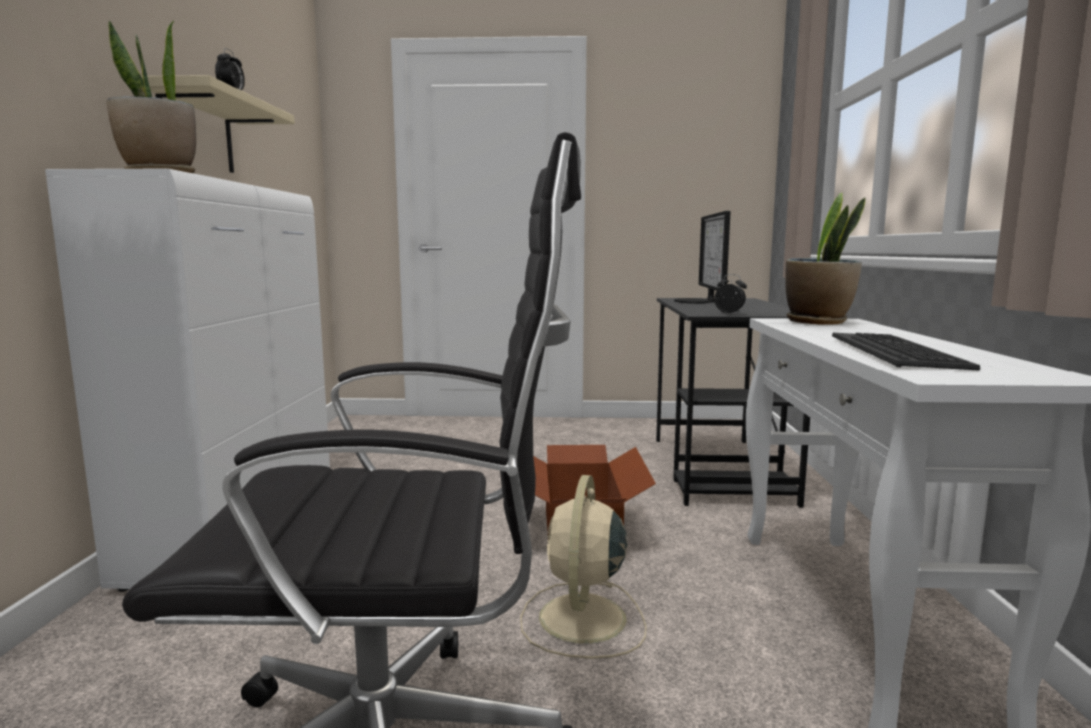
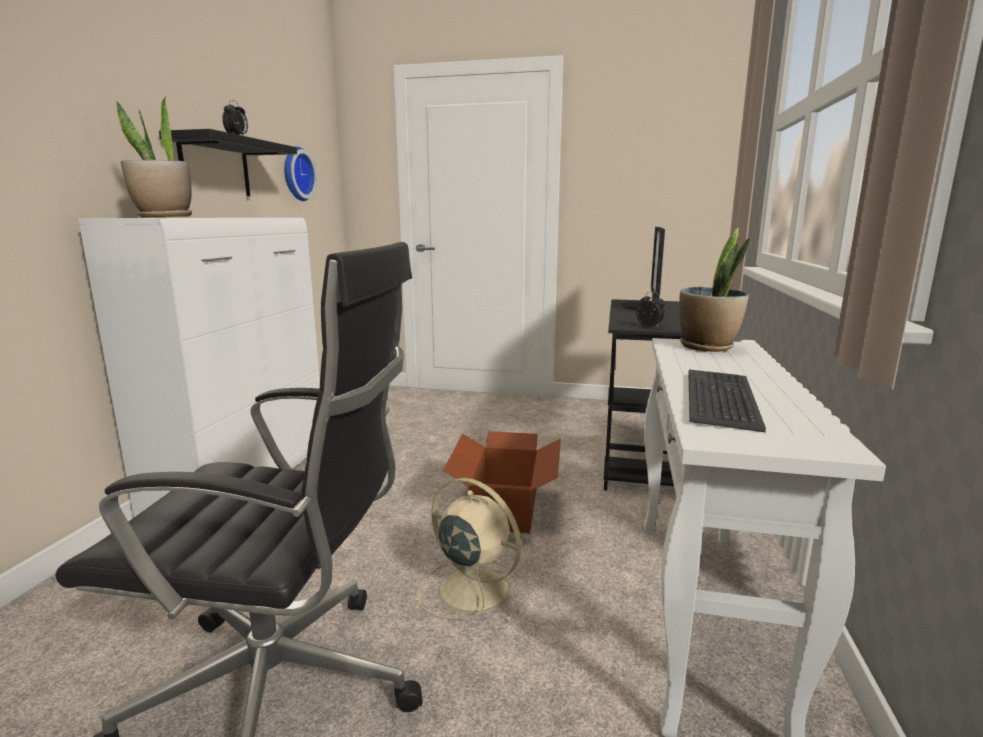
camera: 10 degrees right, 5 degrees up
beige shelf [141,75,295,173] -> black shelf [159,129,297,196]
beige fan [520,475,647,659] -> beige fan turned 105 degrees clockwise [417,478,527,623]
none -> wall clock [284,147,317,201]

